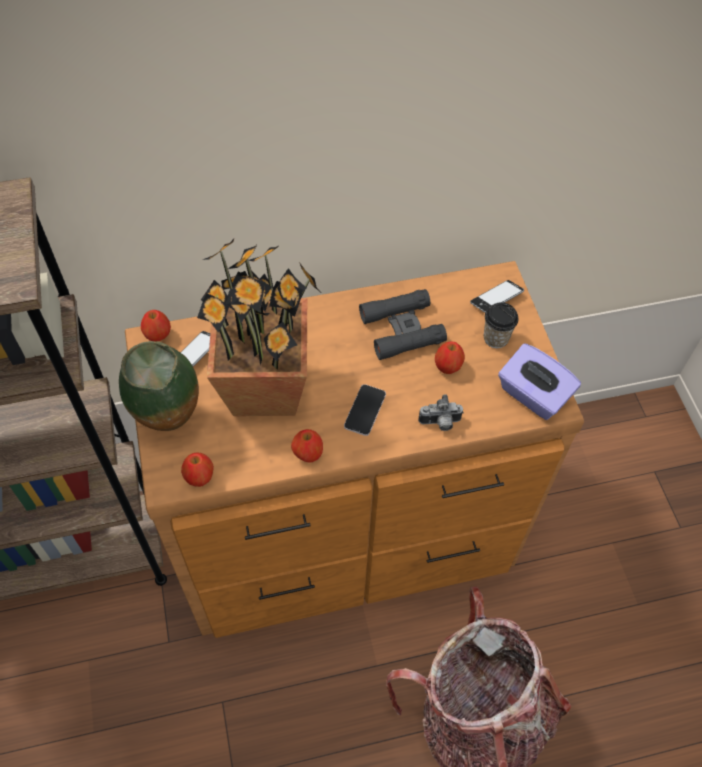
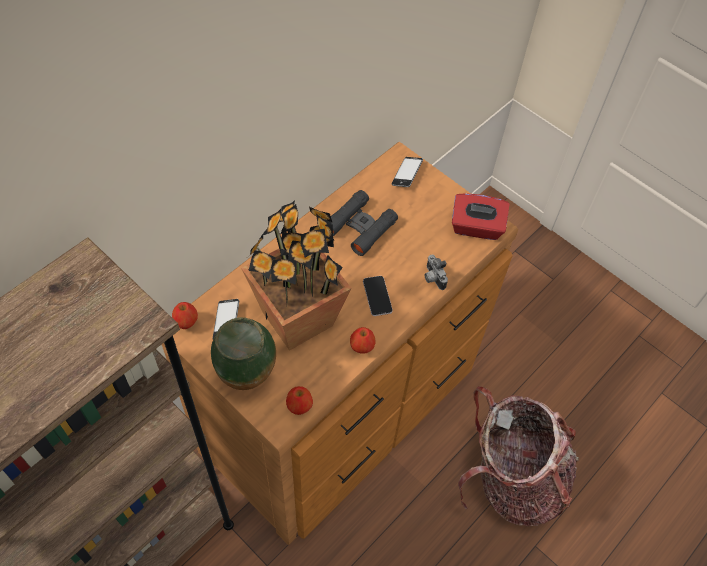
camera: 35 degrees left, 0 degrees up
camera [418,394,464,431] -> camera turned 105 degrees clockwise [424,255,448,290]
apple [435,341,465,374] -> none
cup [484,302,518,348] -> none
purple tissue box [498,343,581,420] -> red tissue box [452,193,510,240]

